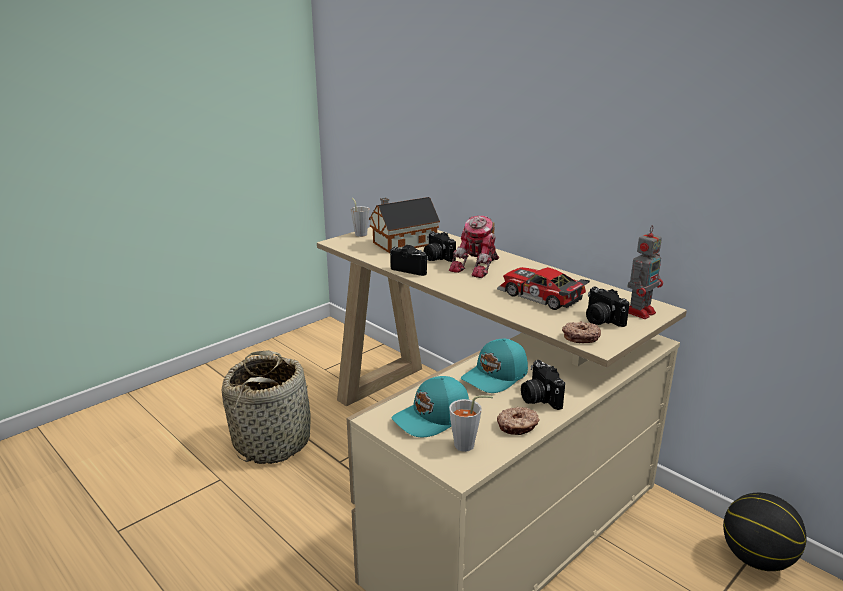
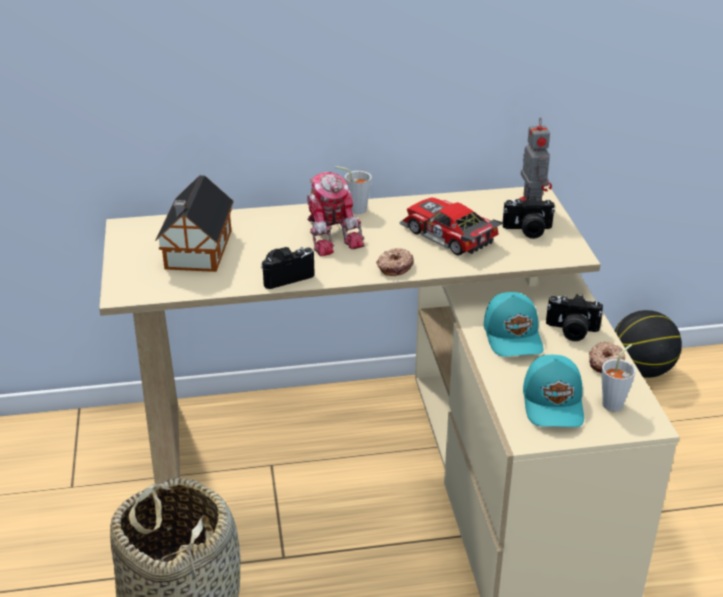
camera: 55 degrees left, 10 degrees up
grey cup [351,198,370,237] -> grey cup moved to [335,166,372,214]
camera [424,231,456,262] -> none
toy car [497,267,590,310] -> toy car turned 60 degrees clockwise [399,198,502,256]
donut [562,321,601,343] -> donut moved to [376,248,414,276]

